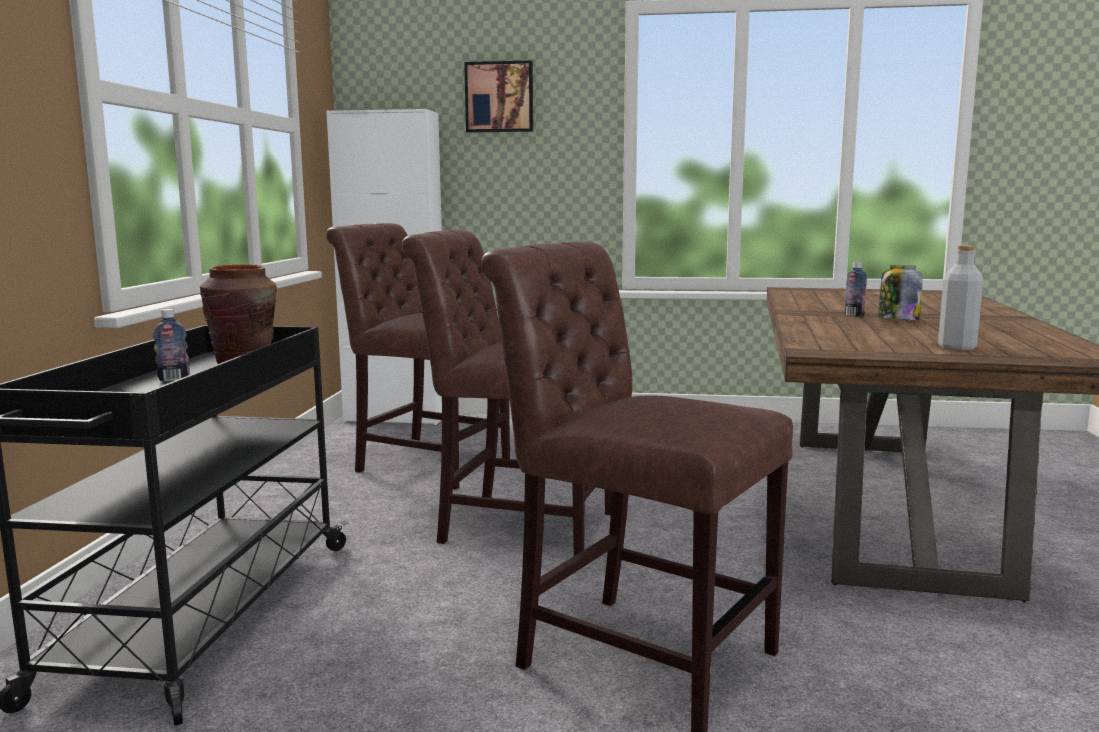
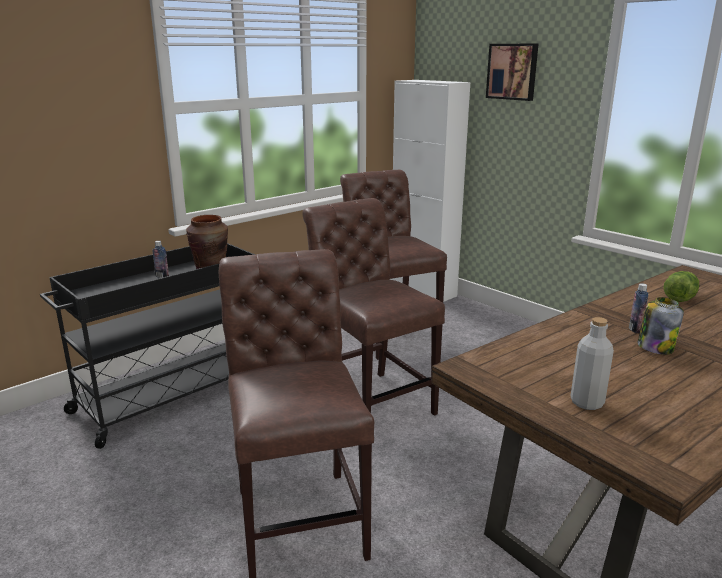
camera: 40 degrees right, 10 degrees up
none -> lettuce [663,271,699,302]

